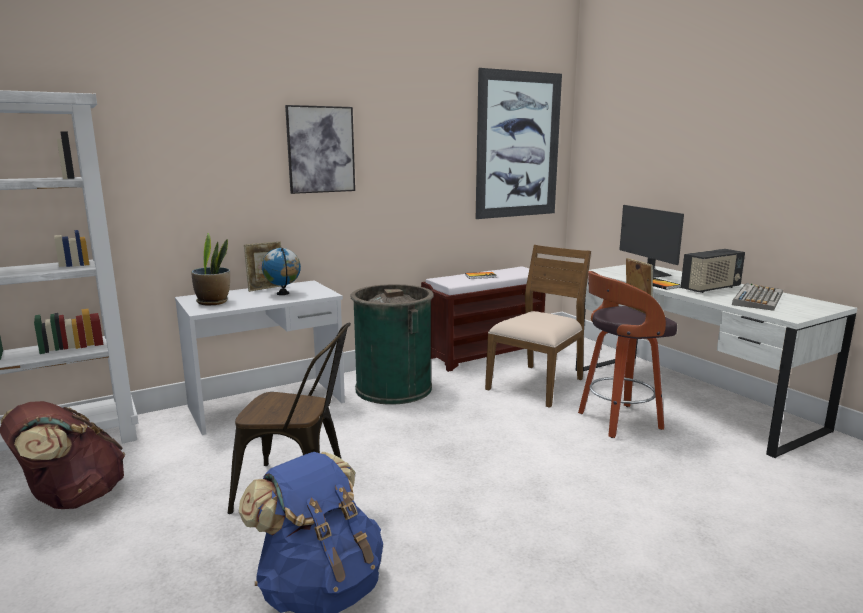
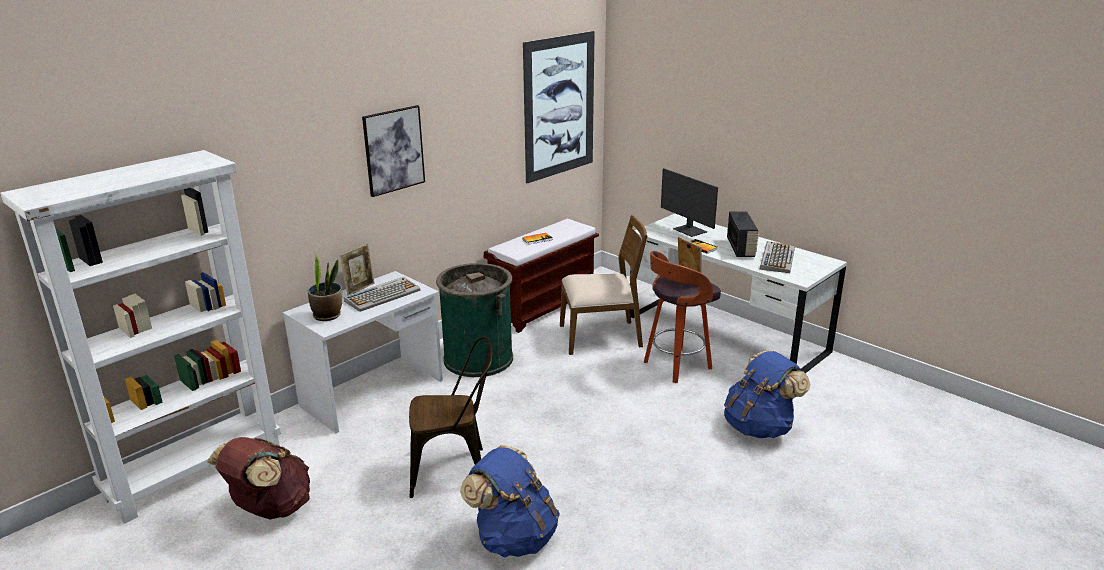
camera: 15 degrees left, 10 degrees up
globe [262,248,301,295] -> keyboard [343,277,420,312]
brown chair [485,245,591,408] -> brown chair turned 60 degrees clockwise [560,215,647,355]
radio [681,249,745,293] -> radio turned 45 degrees counterclockwise [727,212,758,257]
none -> blue backpack [724,350,811,438]

